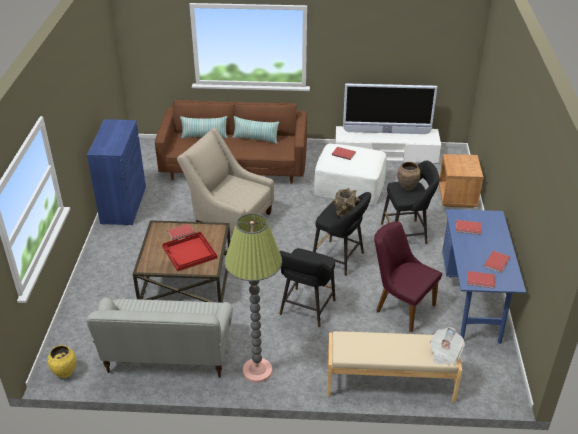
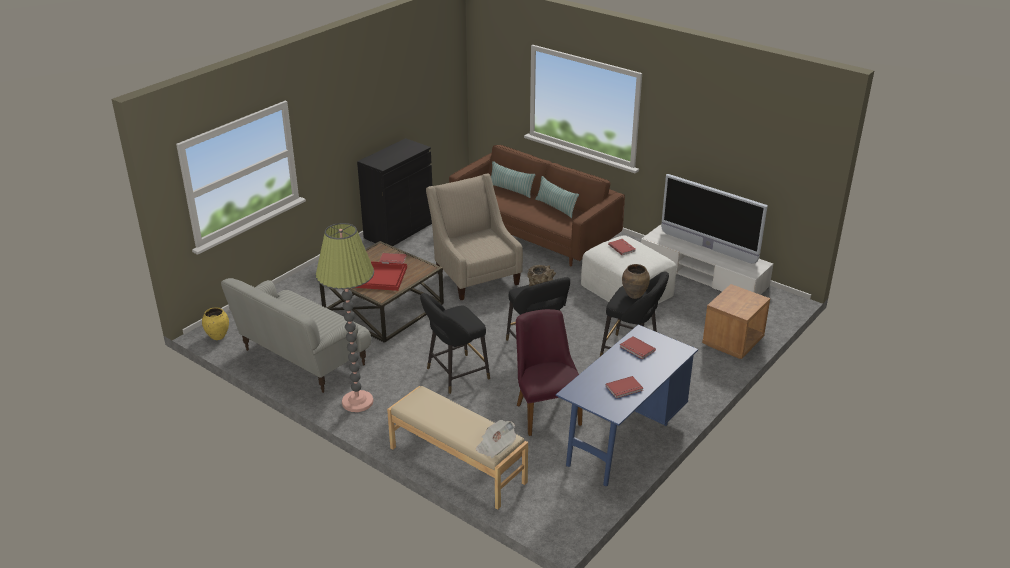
camera: 35 degrees right, 5 degrees down
blue cabinet [87,119,146,225] -> black cabinet [357,138,432,246]
red book [467,271,495,289] -> none

